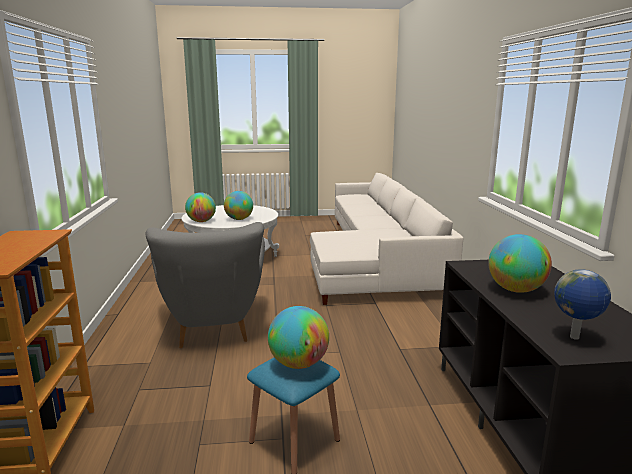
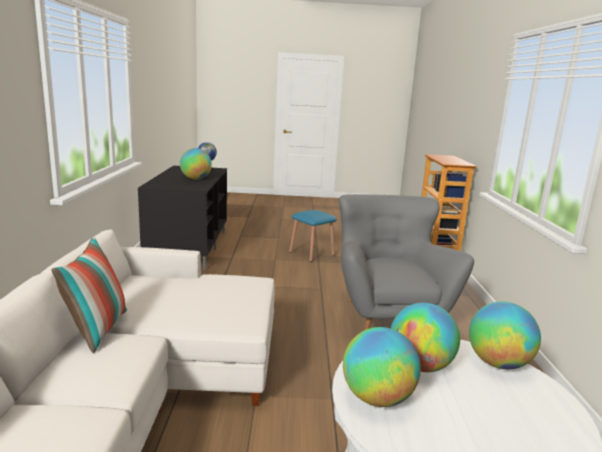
camera: 175 degrees left, 0 degrees up
globe [268,306,329,369] -> globe moved to [343,327,421,407]
none -> pillow [51,237,127,353]

